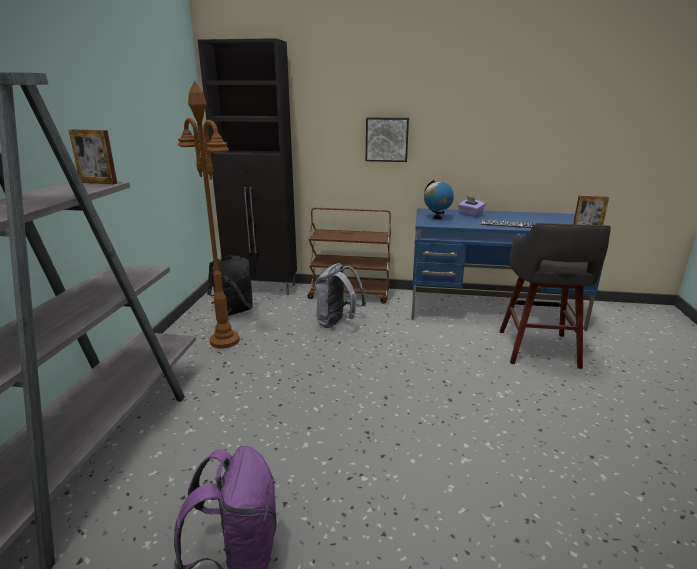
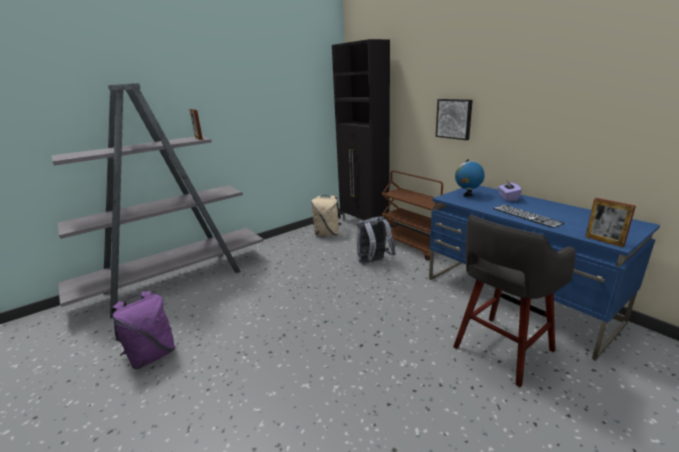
camera: 45 degrees right, 0 degrees up
brown floor lamp [178,81,240,349] -> none
black backpack [207,255,253,316] -> beige backpack [311,195,342,236]

